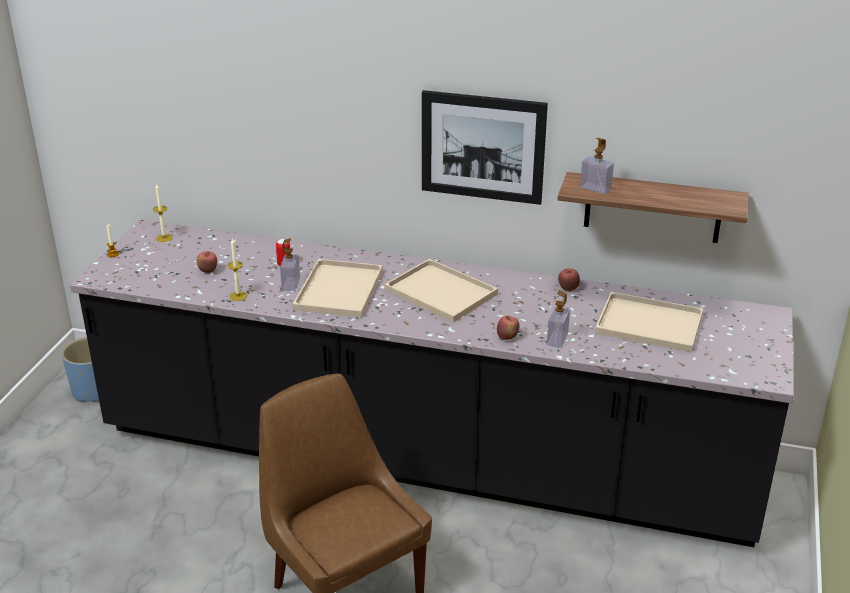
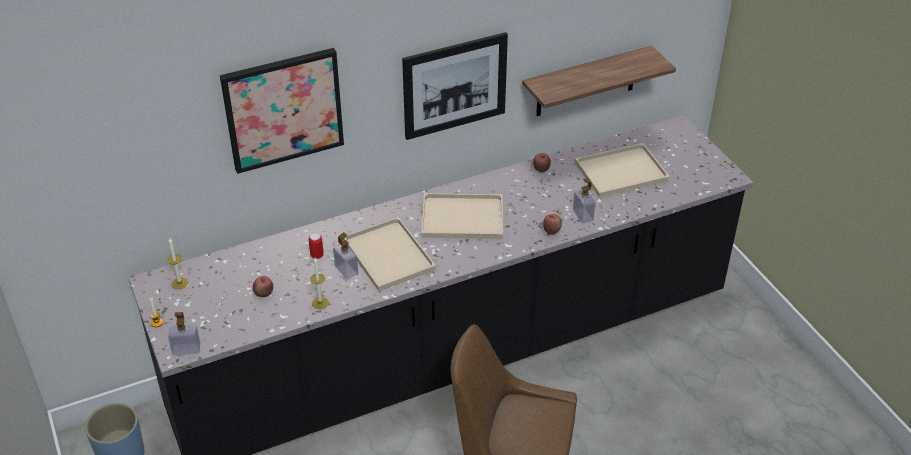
camera: 40 degrees left, 10 degrees up
soap dispenser [580,138,614,194] -> soap dispenser moved to [168,312,200,355]
none -> picture [220,48,344,174]

